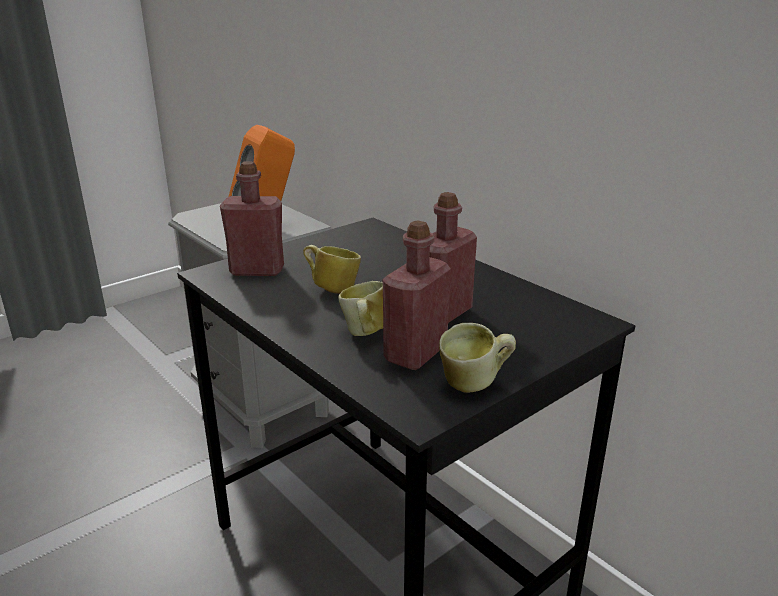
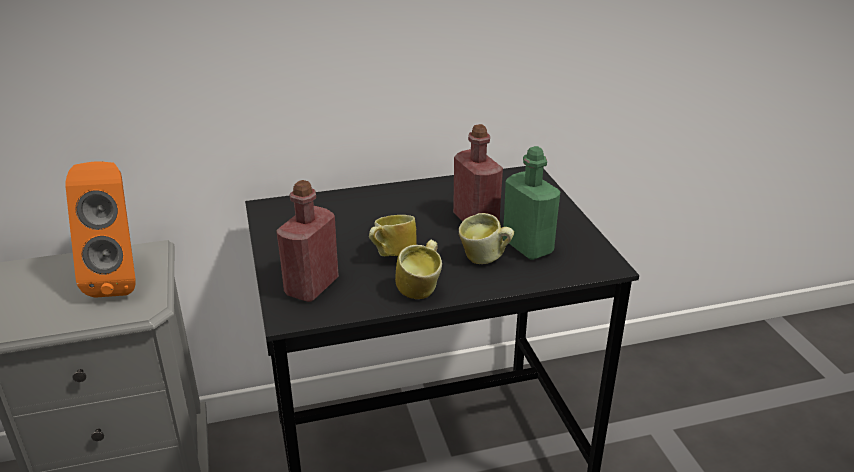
camera: 65 degrees left, 5 degrees up
red bottle [383,221,451,370] -> green bottle [503,146,561,260]
mug [439,323,516,393] -> mug moved to [395,240,442,299]

